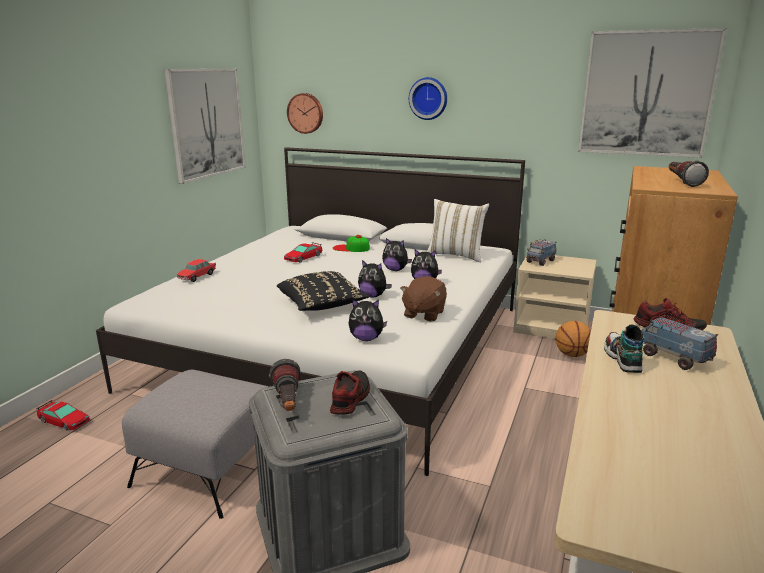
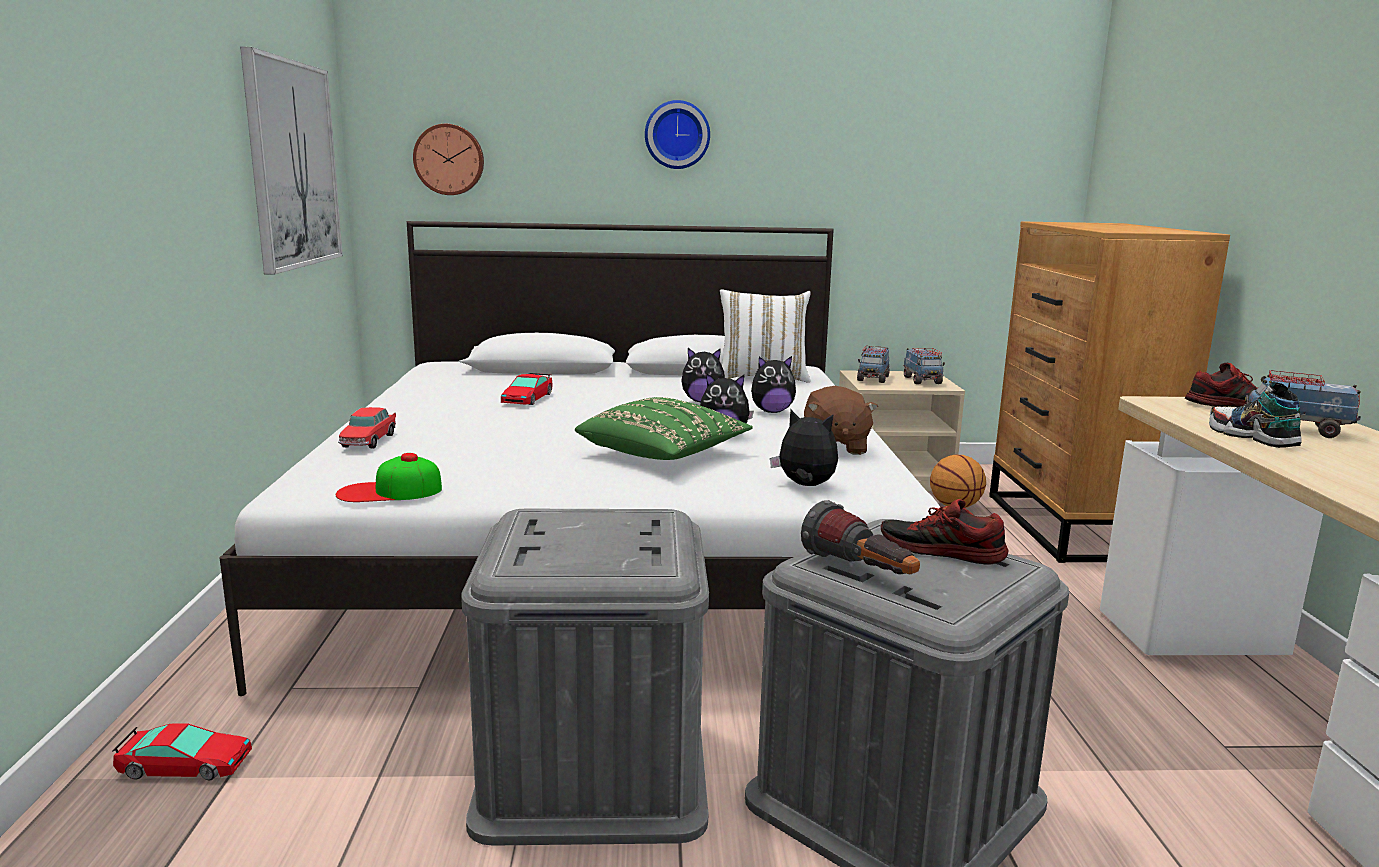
camera: 25 degrees left, 5 degrees down
grey ottoman [122,370,269,519] -> grey storage box [461,509,709,846]
black pillow [277,271,370,311] -> green pillow [575,397,753,460]
shoe [330,370,370,415] -> shoe turned 60 degrees counterclockwise [881,499,1008,565]
cap [333,235,370,252] -> cap moved to [336,453,442,502]
plush toy [348,299,387,341] -> plush toy turned 135 degrees counterclockwise [770,410,838,486]
picture [578,28,726,158] -> none
flashlight [669,160,709,187] -> none
none -> toy truck [904,348,945,384]

